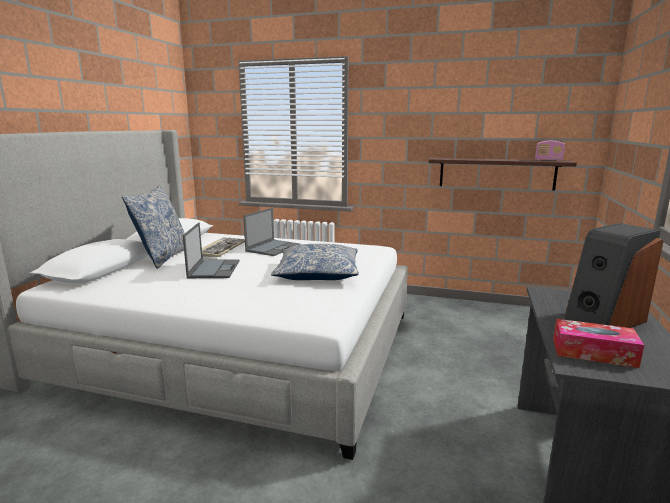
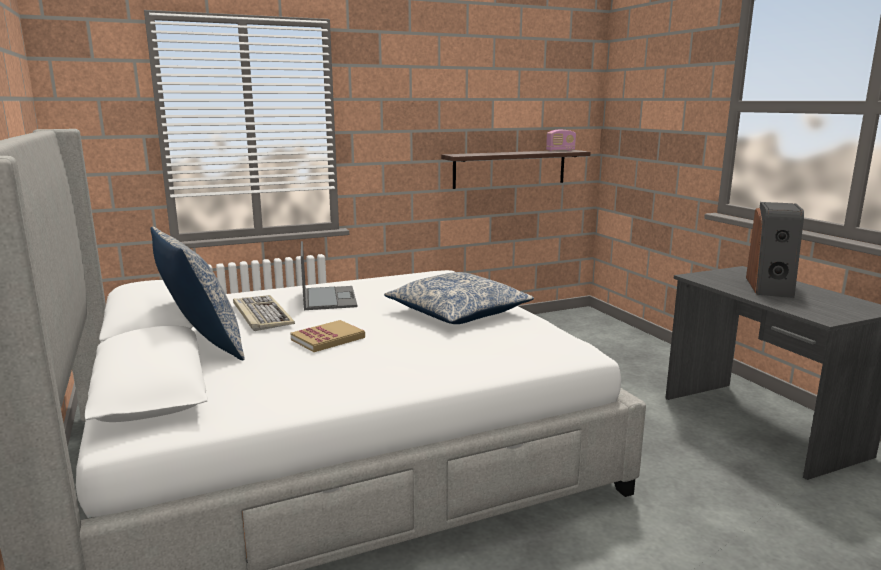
camera: 40 degrees left, 0 degrees up
laptop [183,223,240,278] -> book [290,320,365,352]
tissue box [553,319,644,368] -> none

